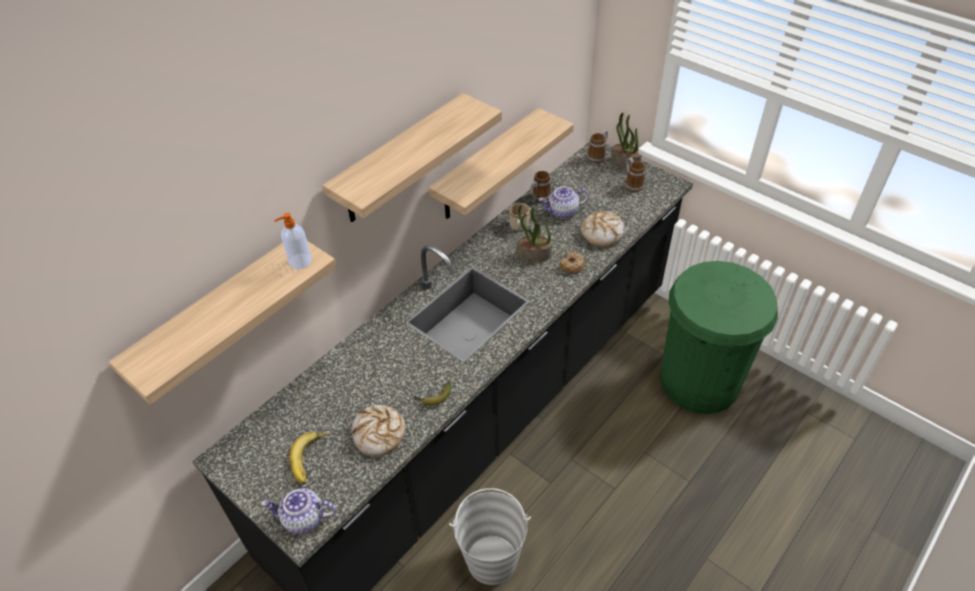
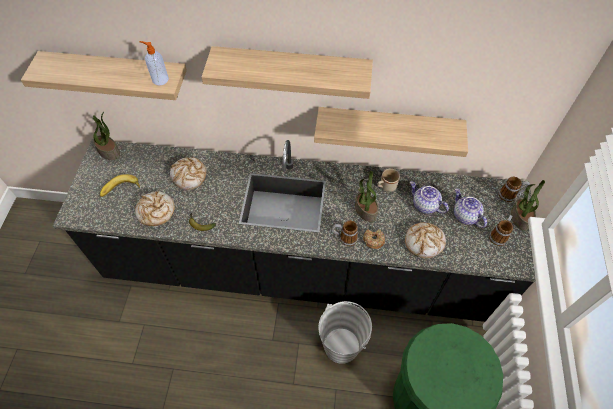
camera: 55 degrees right, 10 degrees up
teapot [261,488,336,534] -> teapot moved to [454,188,487,228]
grey bucket [449,488,531,585] -> grey bucket moved to [318,301,372,364]
mug [530,171,551,202] -> mug moved to [332,220,358,246]
none -> potted plant [93,112,120,160]
none -> bread [170,157,206,190]

